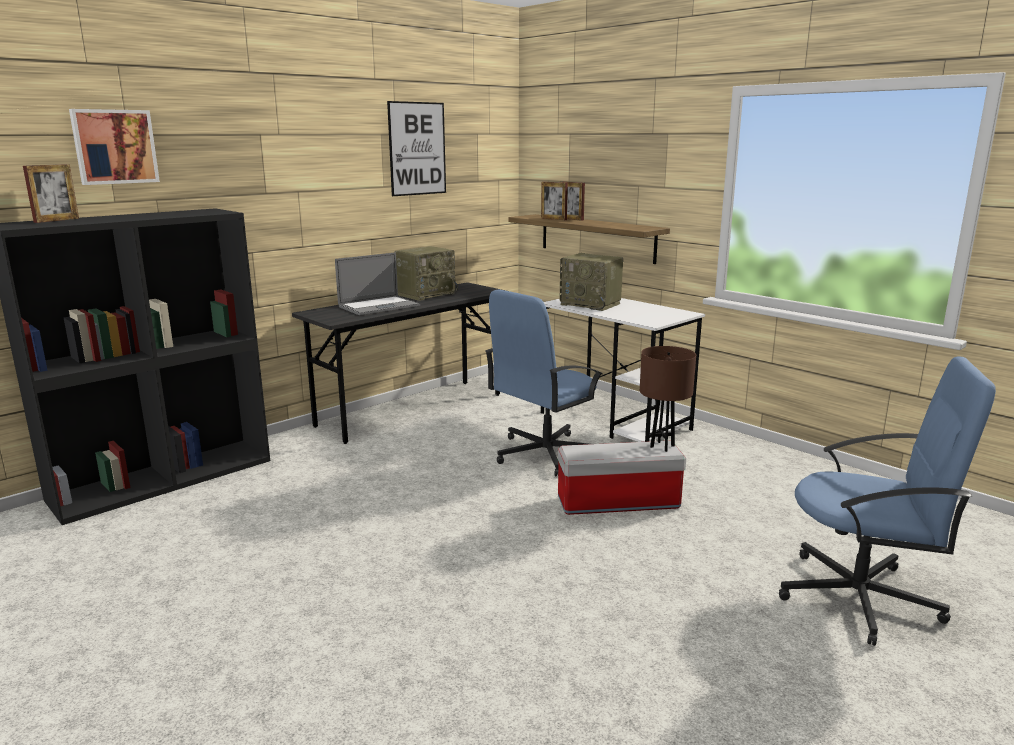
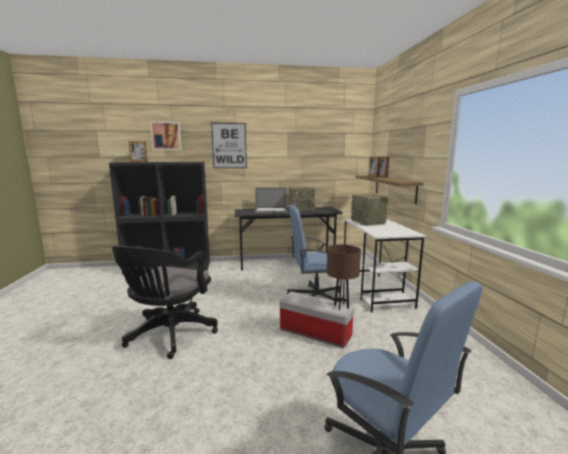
camera: 35 degrees right, 5 degrees down
picture [387,101,446,196] -> picture moved to [211,123,247,168]
none -> black office chair [112,246,218,359]

